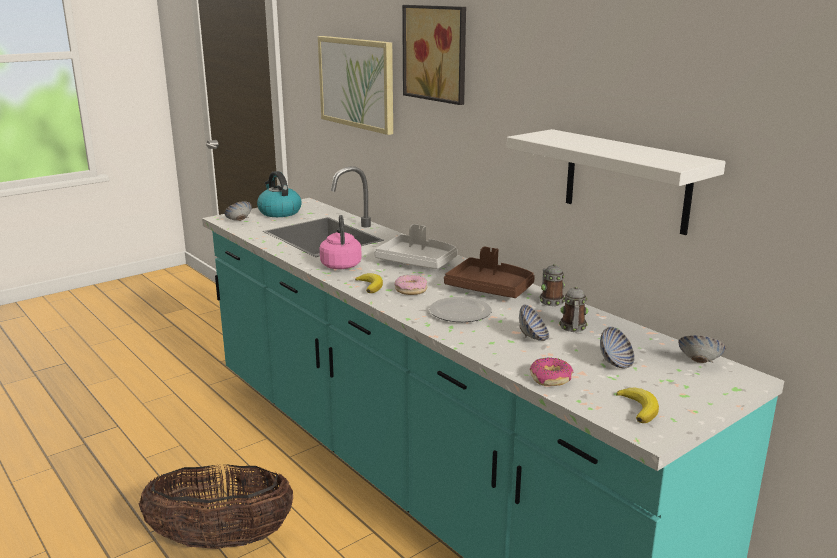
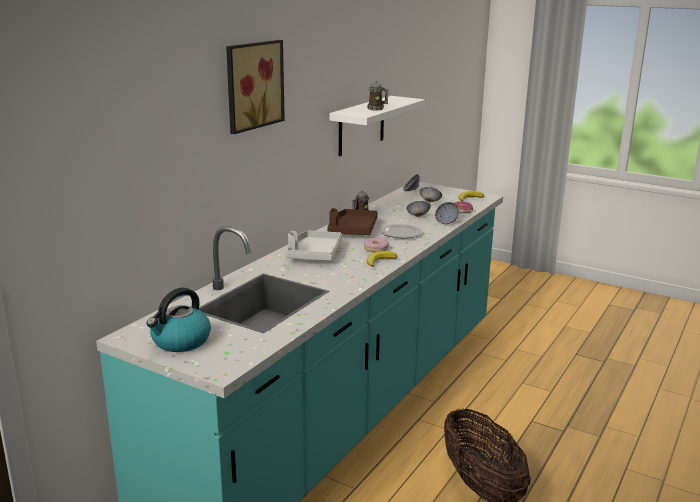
camera: 110 degrees left, 0 degrees up
bowl [224,201,252,221] -> bowl moved to [435,202,459,224]
picture [318,36,393,135] -> none
pink kettle [320,215,362,269] -> none
mug [559,287,588,332] -> mug moved to [367,81,389,110]

